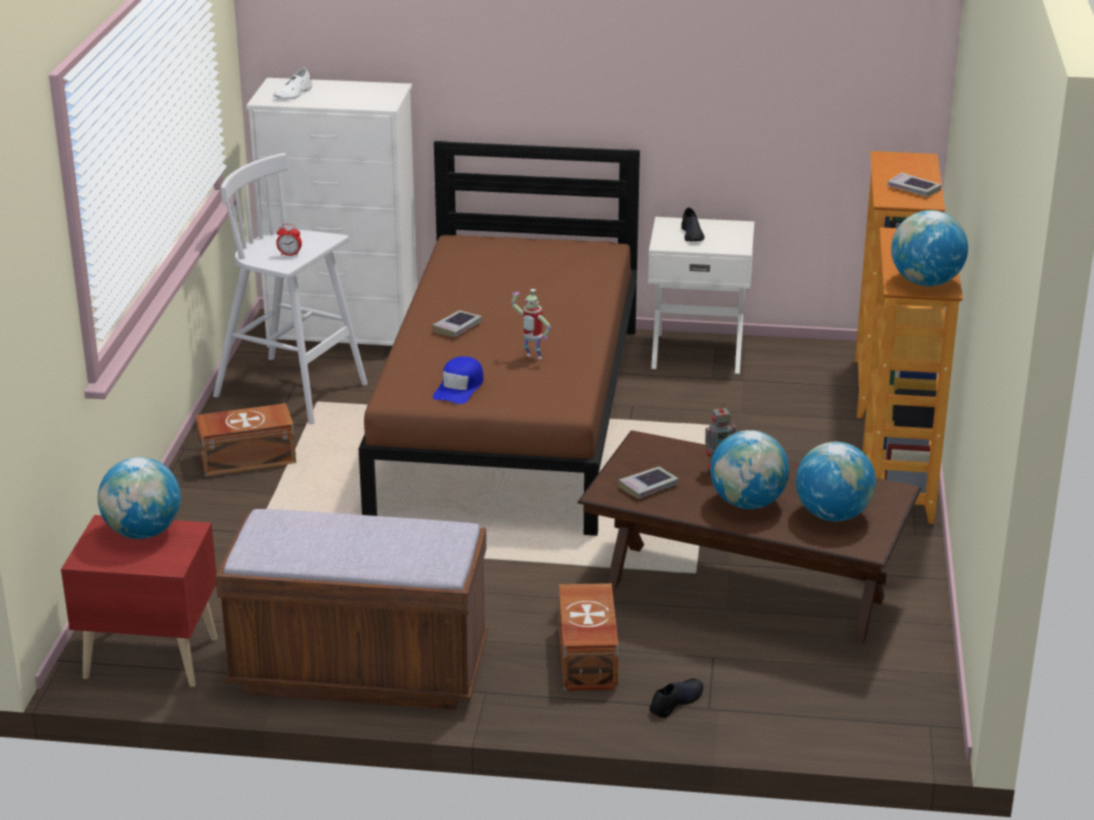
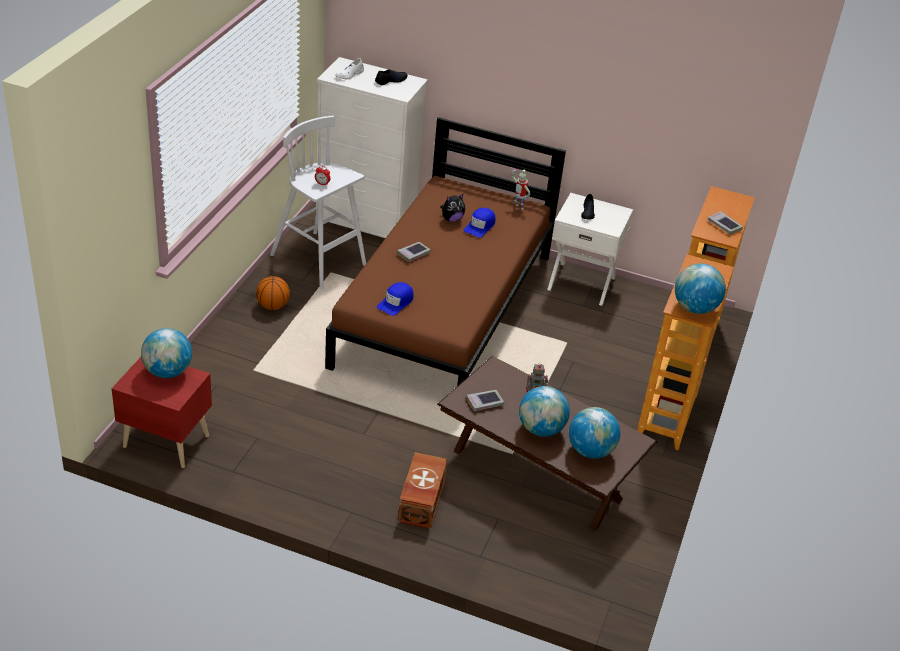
camera: 10 degrees right, 10 degrees up
brown storage box [196,403,296,477] -> basketball [256,276,290,310]
brown bench [216,509,488,710] -> none
toy robot [511,289,551,359] -> toy robot moved to [511,169,531,209]
black shoe [649,679,703,718] -> black shoe moved to [375,69,407,85]
none -> plush toy [441,193,465,222]
none -> blue cap [464,208,495,238]

